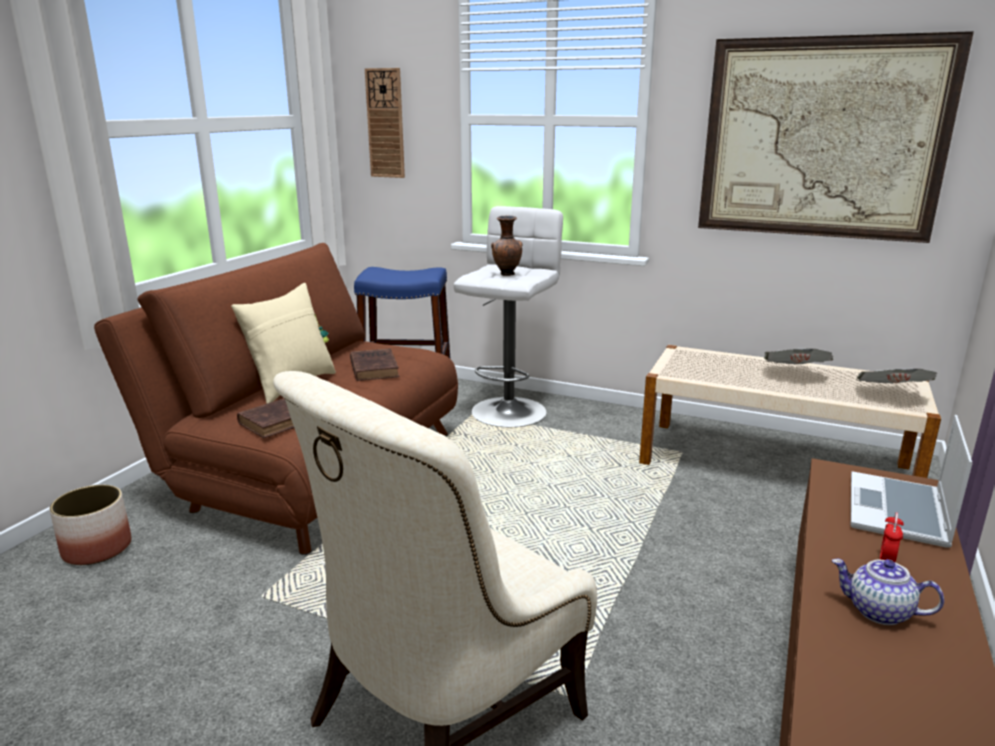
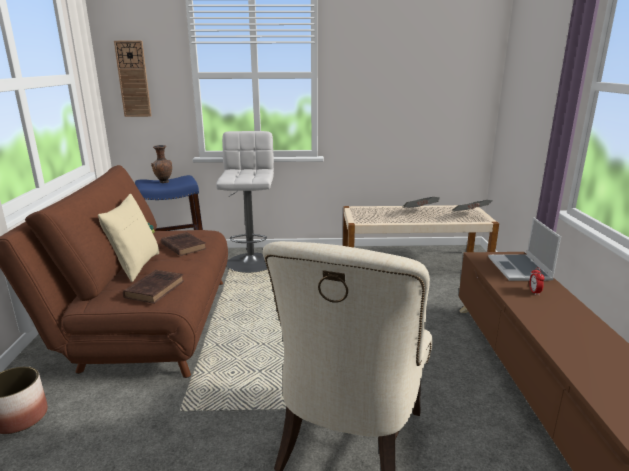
camera: 25 degrees left, 0 degrees up
brown vase [491,216,522,276] -> brown vase moved to [151,145,172,183]
picture [698,31,974,243] -> none
teapot [832,559,944,625] -> none

